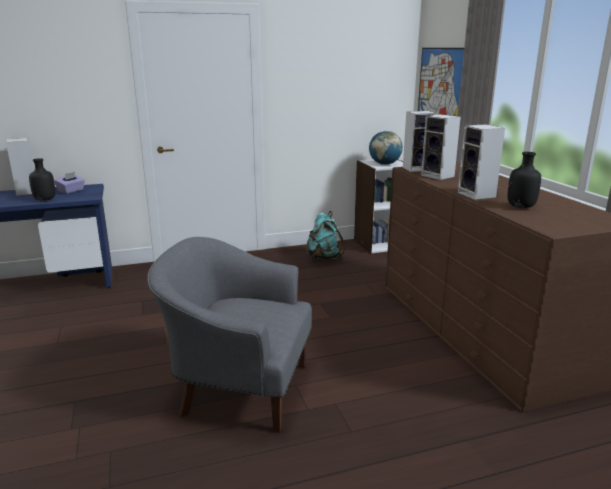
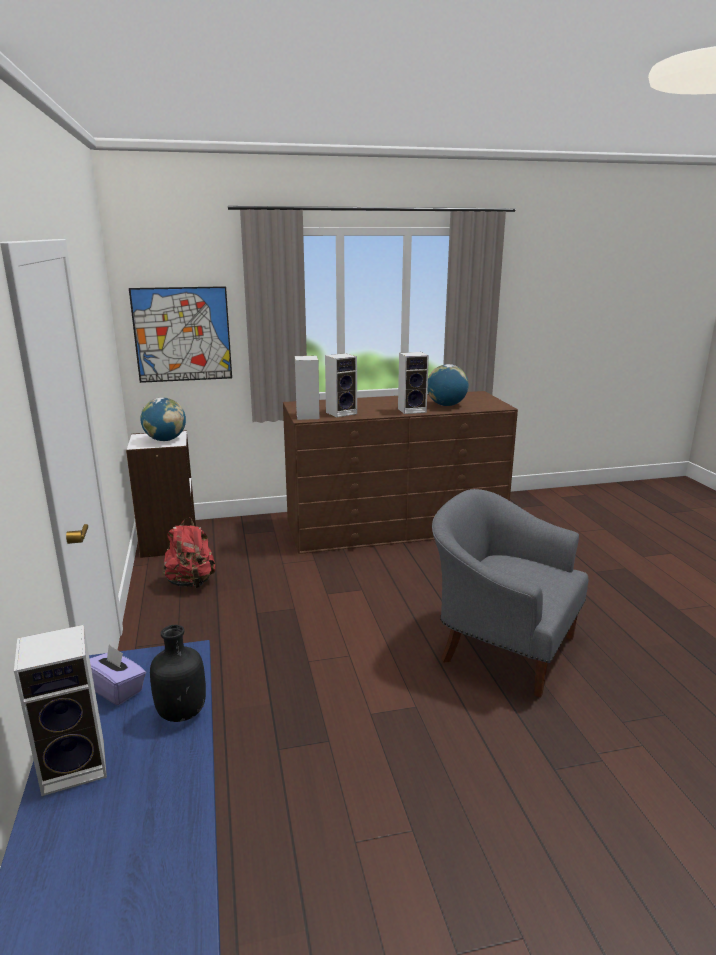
camera: 85 degrees left, 0 degrees up
grey armchair [147,237,312,432] -> grey armchair turned 105 degrees clockwise [432,489,588,698]
turquoise backpack [307,211,345,260] -> red backpack [162,517,216,588]
black bottle [508,152,541,208] -> globe [427,364,469,406]

